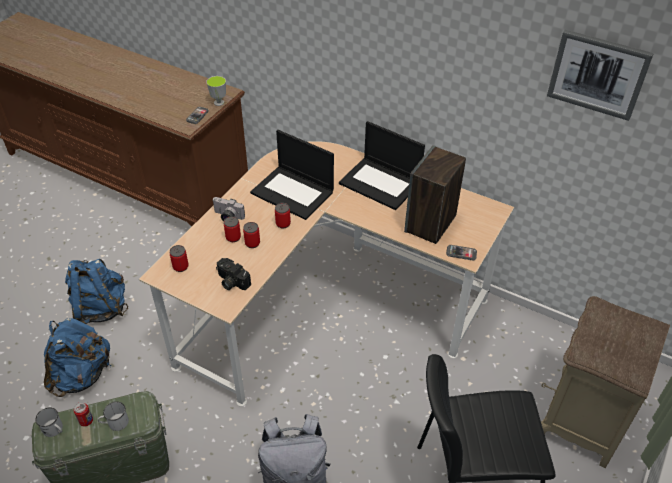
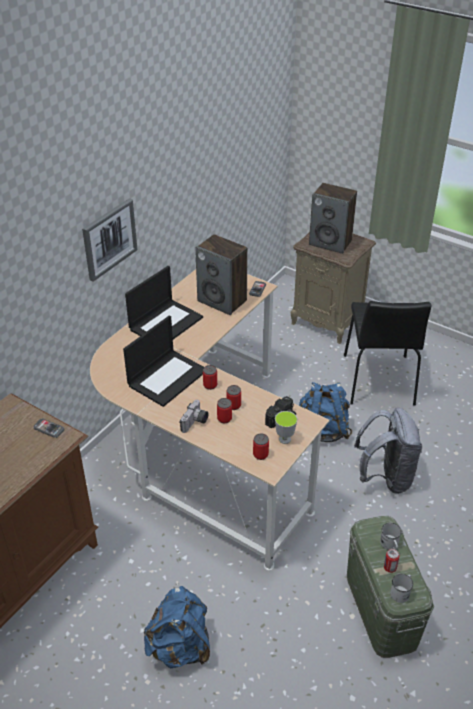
camera: 85 degrees left, 5 degrees down
blue backpack [44,318,111,397] -> blue backpack moved to [299,382,352,442]
cup [206,76,226,106] -> cup moved to [275,411,297,444]
picture [547,30,654,121] -> picture moved to [82,198,137,282]
none -> speaker [309,183,357,254]

